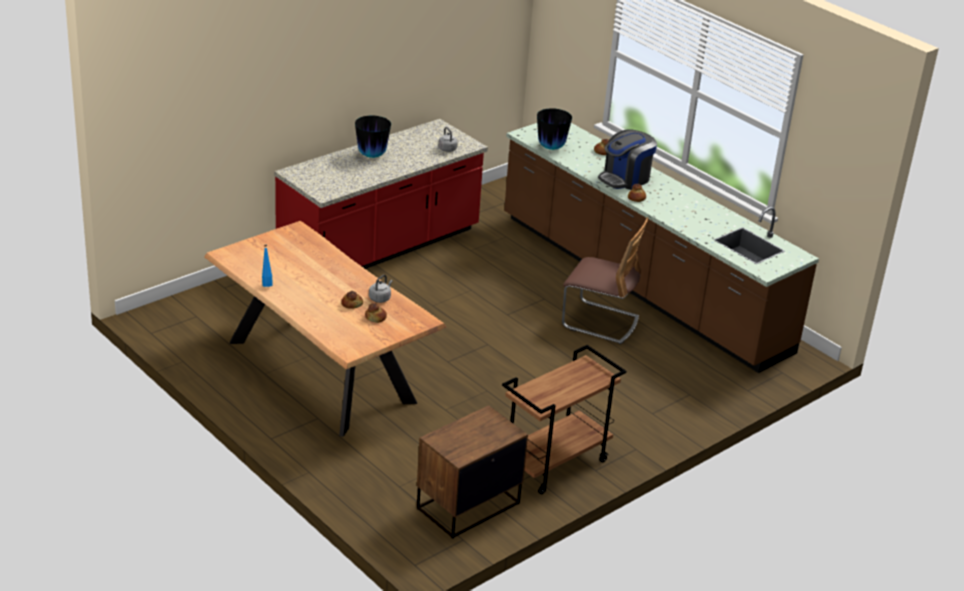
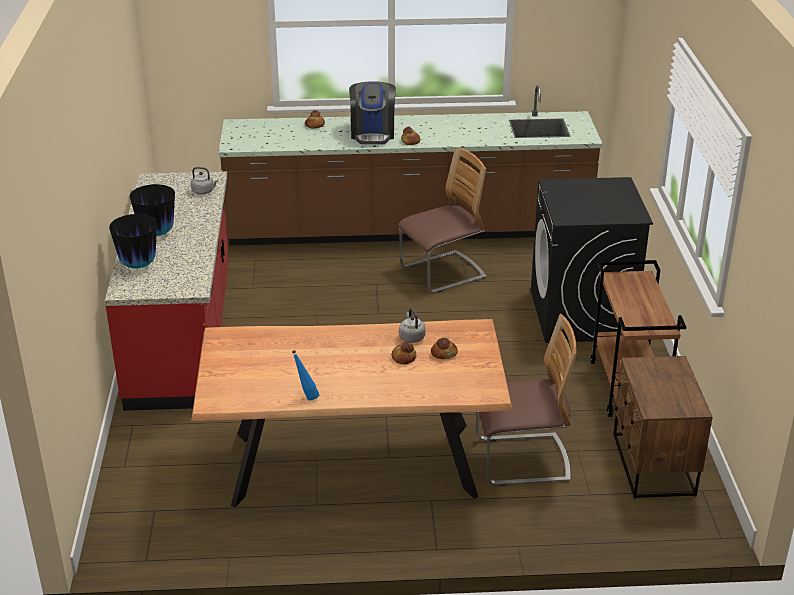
camera: 50 degrees left, 0 degrees up
vase [537,108,572,150] -> vase moved to [109,214,157,268]
none -> chair [477,314,577,486]
none -> black washing machine [531,177,653,343]

